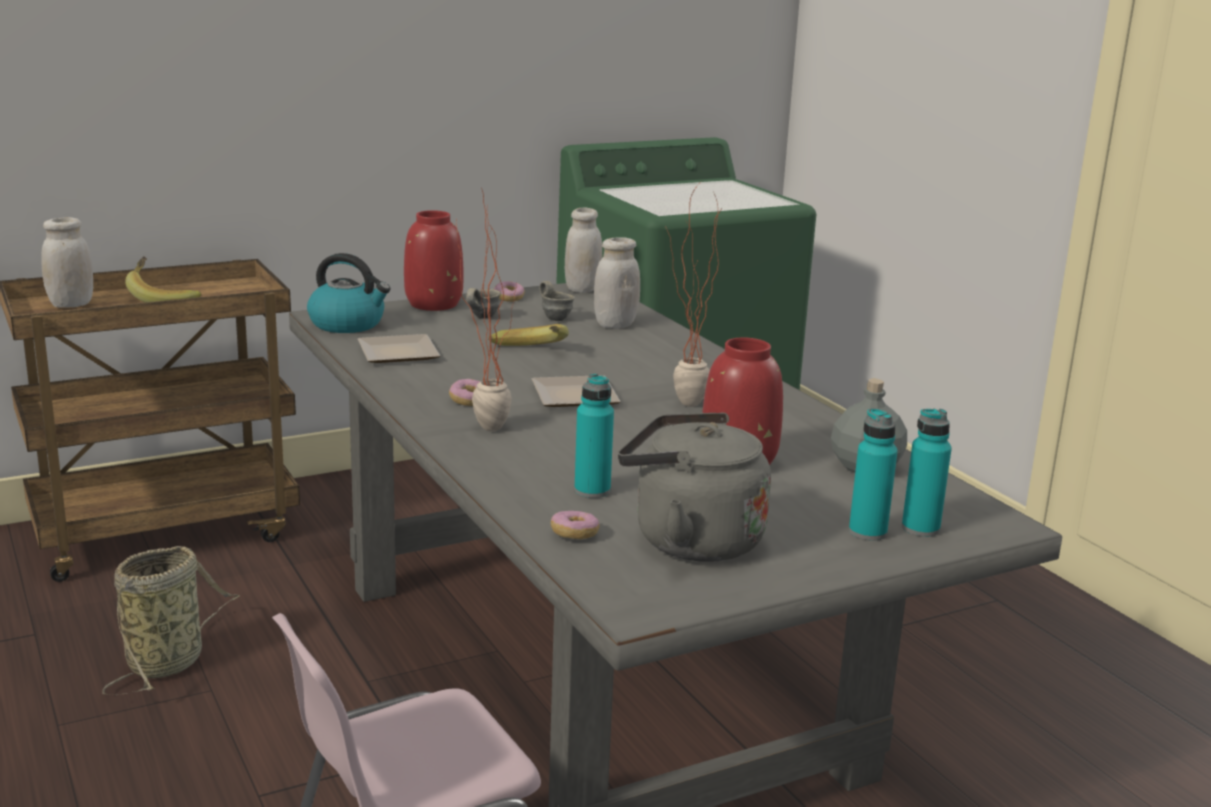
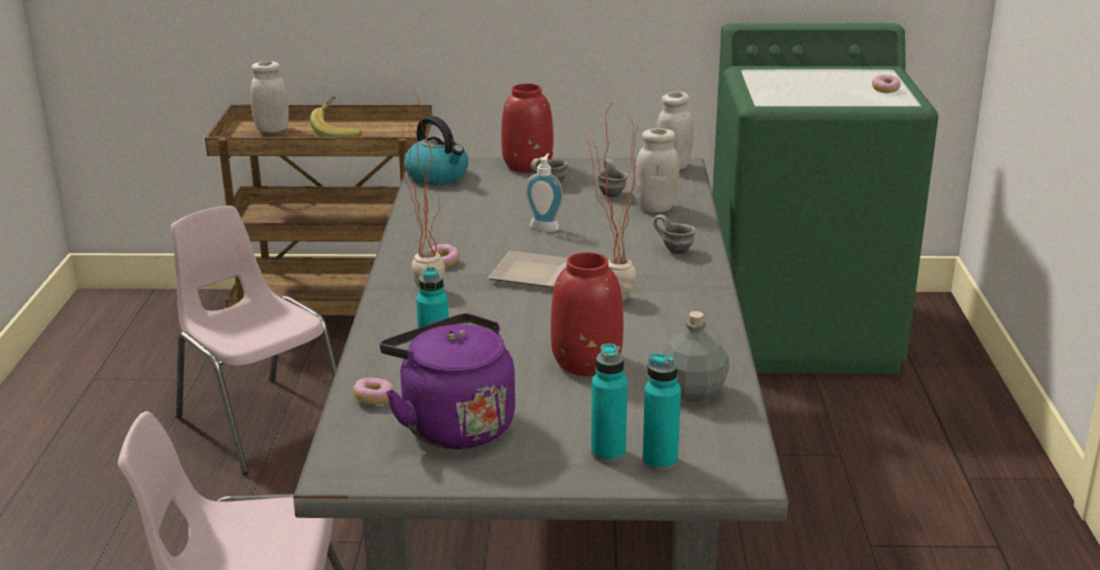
camera: 30 degrees right, 5 degrees up
basket [102,546,241,695] -> pink chair [171,206,337,475]
plate [358,334,440,363] -> none
banana [488,324,569,346] -> soap dispenser [525,154,563,231]
donut [494,281,525,302] -> donut moved to [872,75,901,93]
grey kettle [618,412,771,562] -> purple kettle [380,313,515,449]
none -> grey mug [653,215,696,254]

